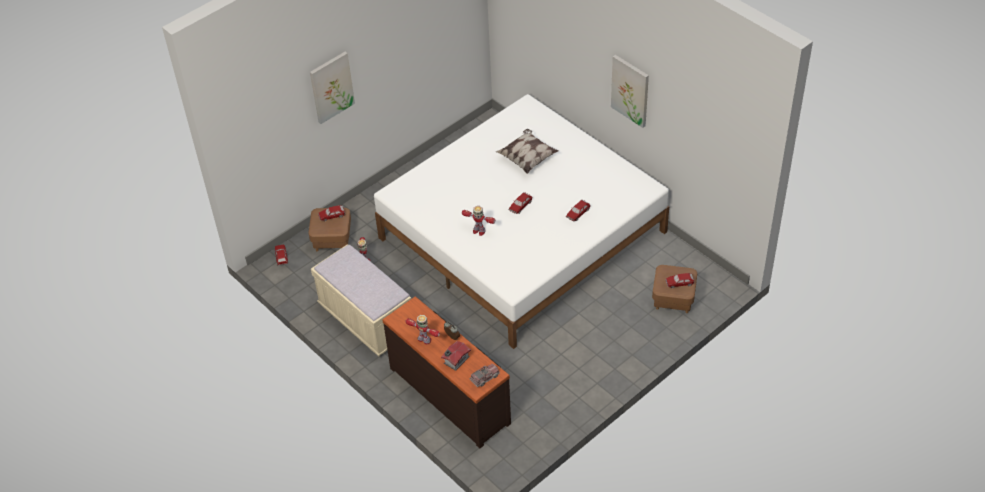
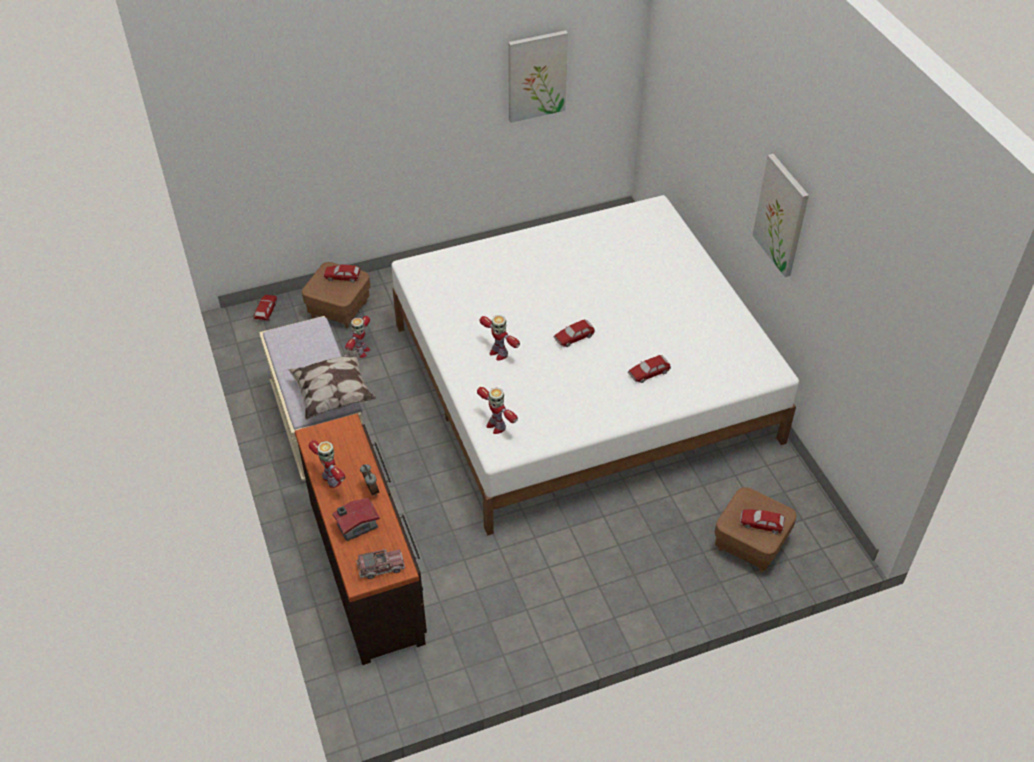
camera: 20 degrees right, 0 degrees up
picture [310,52,355,124] -> picture moved to [508,30,568,123]
pillow [496,129,559,174] -> pillow moved to [288,349,377,420]
none -> toy robot [477,387,518,434]

